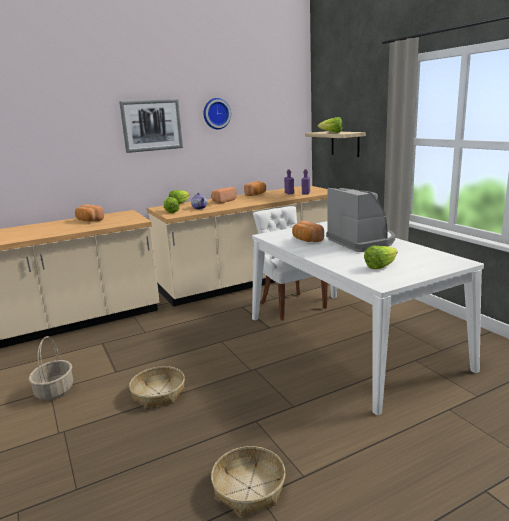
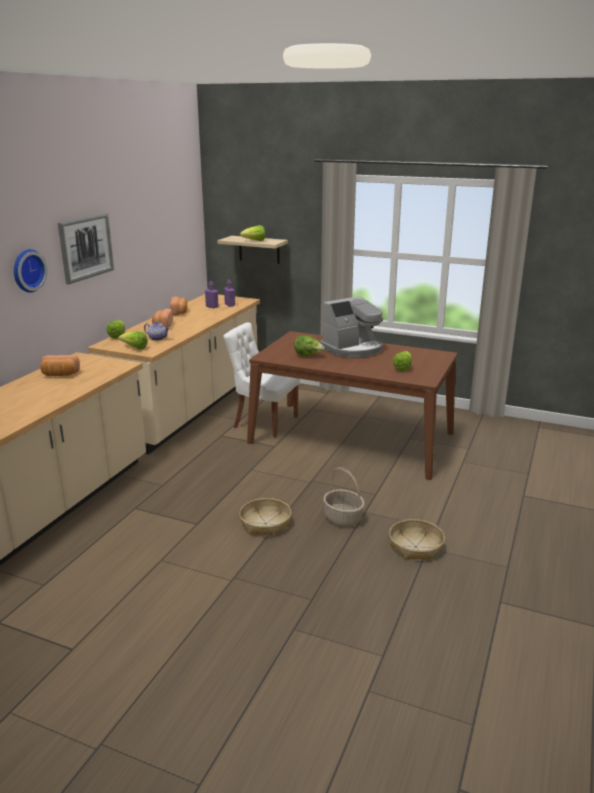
camera: 40 degrees left, 5 degrees up
basket [29,336,73,400] -> basket moved to [323,467,365,527]
wall clock [203,98,231,129] -> wall clock moved to [14,249,48,293]
white dining table [252,221,484,415] -> brown dining table [247,331,457,480]
bread [292,221,324,242] -> lettuce [294,335,325,356]
coffee machine [326,188,395,252] -> coffee machine turned 120 degrees clockwise [320,296,383,358]

